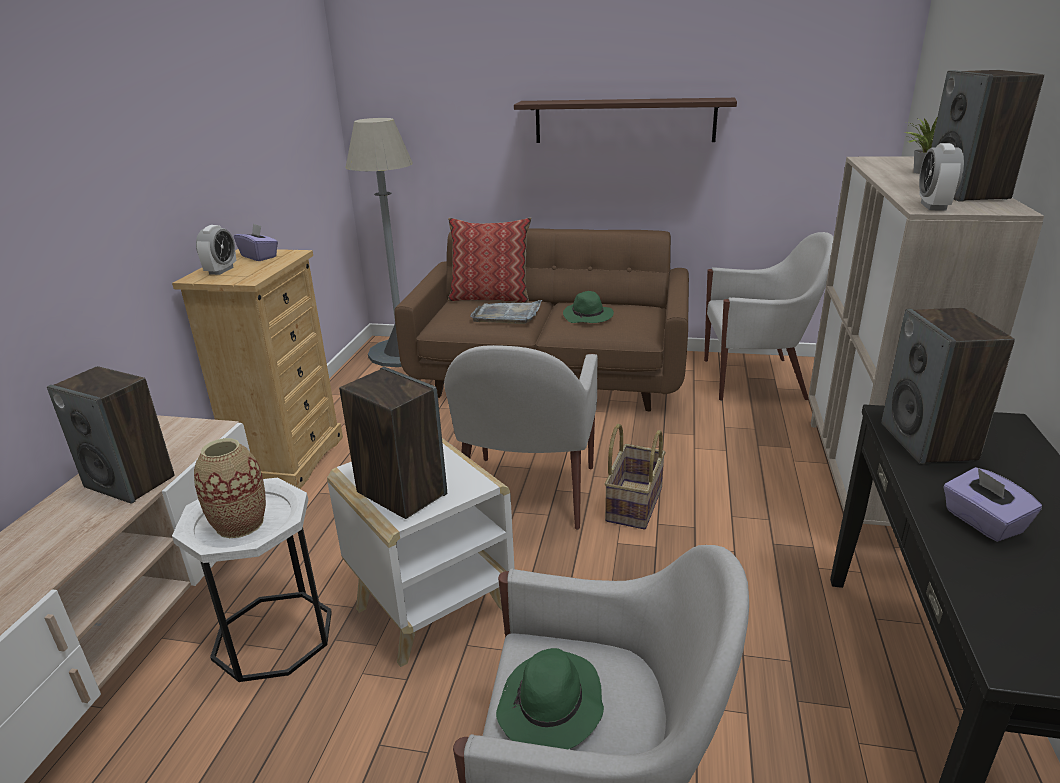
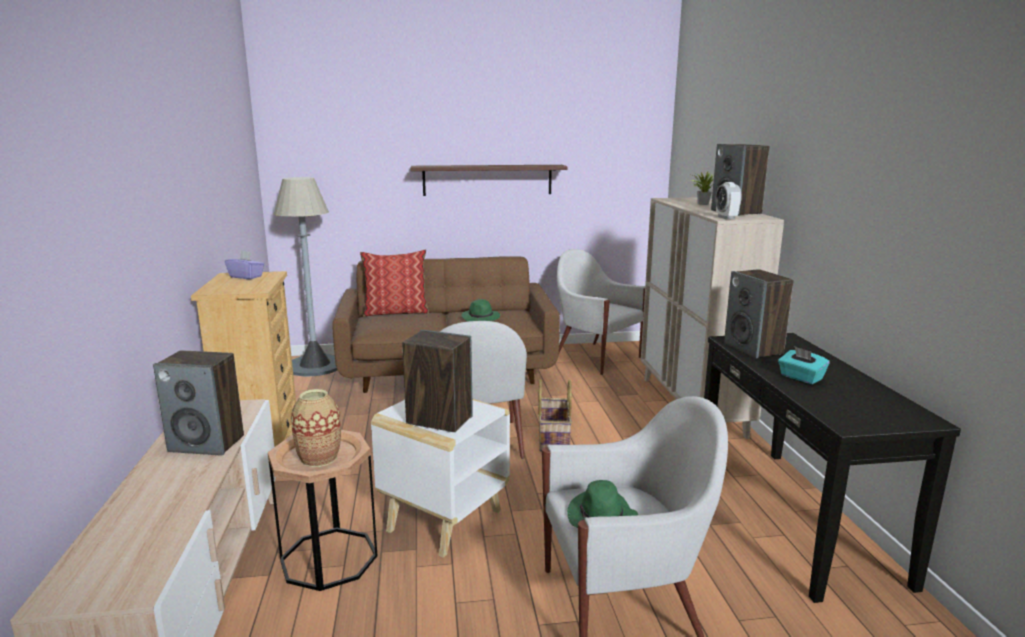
camera: 20 degrees left, 10 degrees down
white side table [172,478,332,682] -> brown side table [268,430,377,591]
alarm clock [196,225,236,275] -> none
grey tray [470,300,542,324] -> none
white armchair [704,232,834,401] -> white armchair turned 120 degrees counterclockwise [557,249,645,375]
purple tissue box [943,467,1042,542] -> turquoise tissue box [778,347,830,384]

